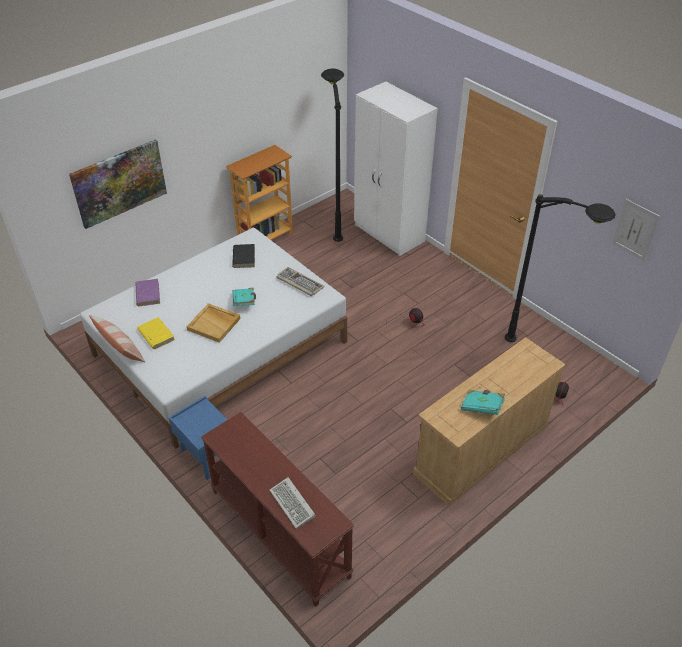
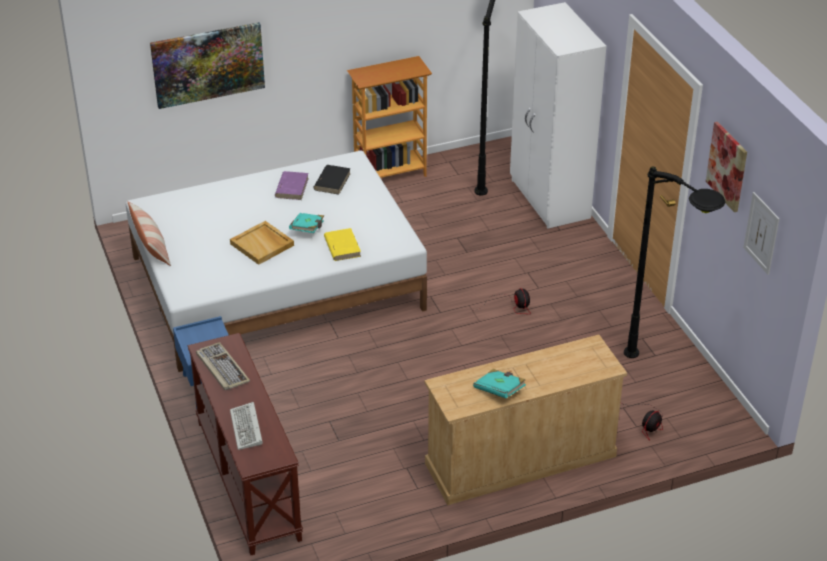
camera: 20 degrees right, 5 degrees down
purple book [136,279,160,306] -> purple book moved to [275,171,309,200]
yellow book [137,317,175,349] -> yellow book moved to [324,228,361,261]
keyboard [276,267,324,296] -> keyboard moved to [196,342,250,390]
none -> picture [706,122,747,212]

